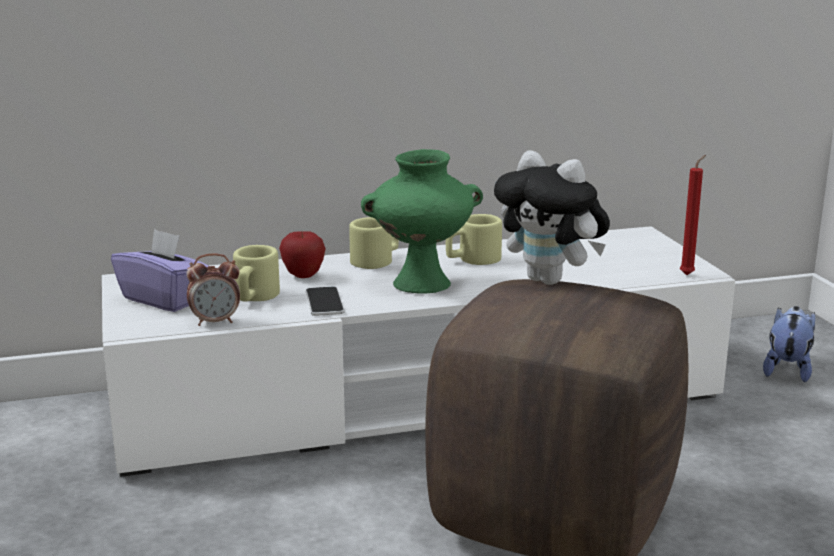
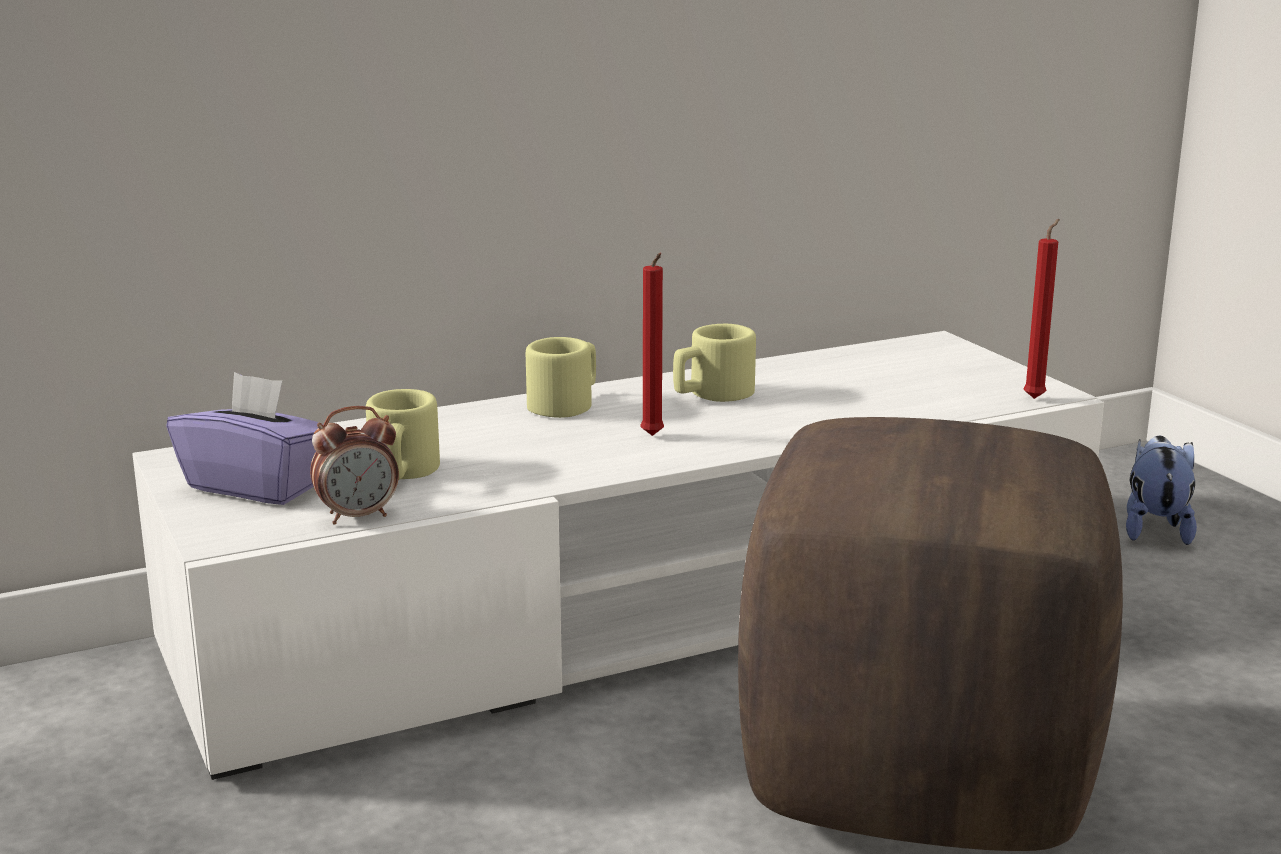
camera: 10 degrees left, 0 degrees up
apple [279,231,326,278] -> none
phone [306,287,345,316] -> none
green vase [361,149,483,294] -> red candle [641,253,664,436]
plush toy [494,150,610,285] -> none

